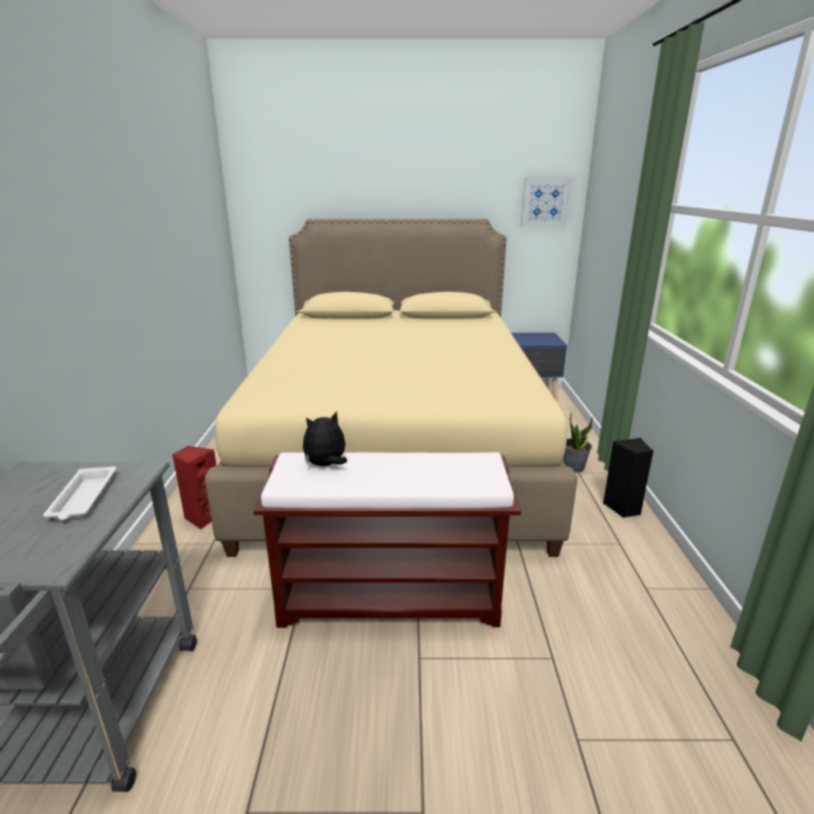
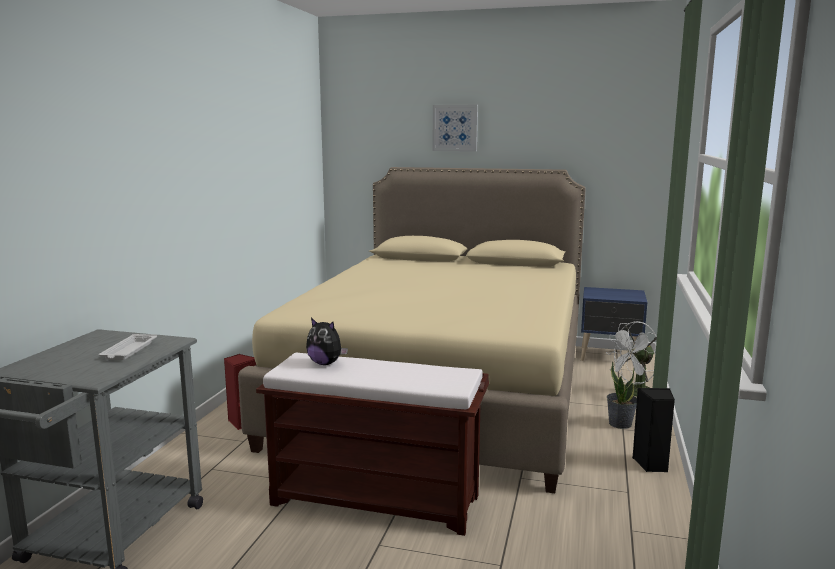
camera: 15 degrees right, 10 degrees down
plush toy [303,411,347,466] -> plush toy turned 135 degrees counterclockwise [306,318,348,365]
picture [521,177,572,227] -> picture moved to [433,105,478,151]
none -> white fan [606,321,657,396]

